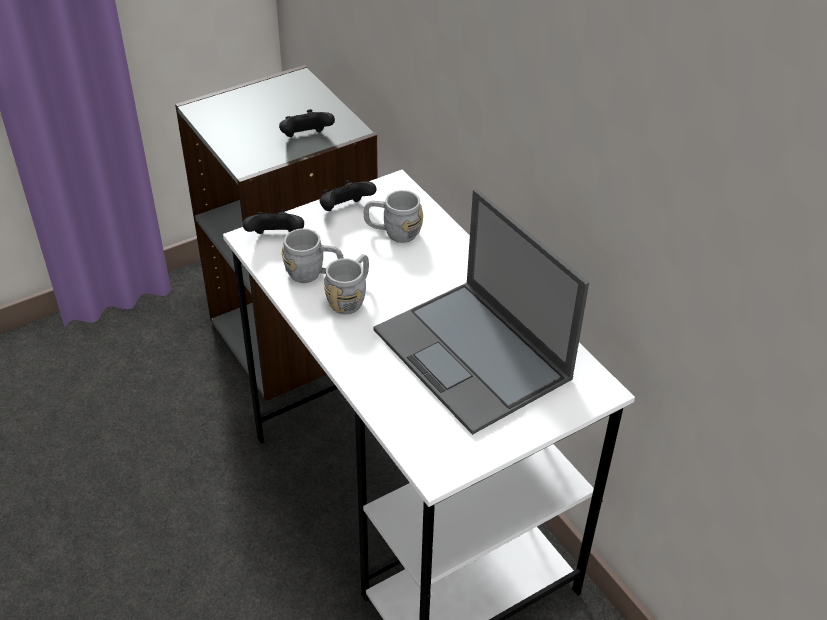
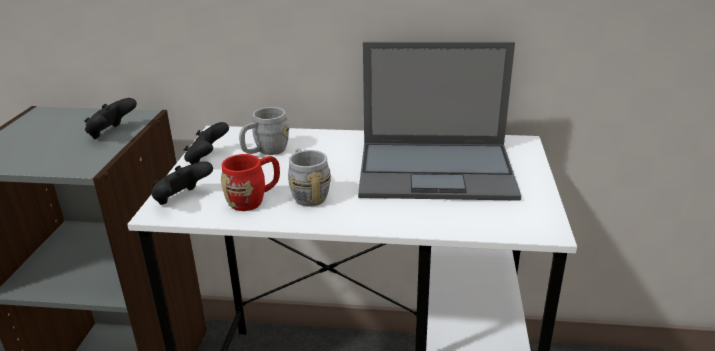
camera: 50 degrees left, 15 degrees down
grey mug [282,228,344,283] -> red mug [221,154,280,211]

